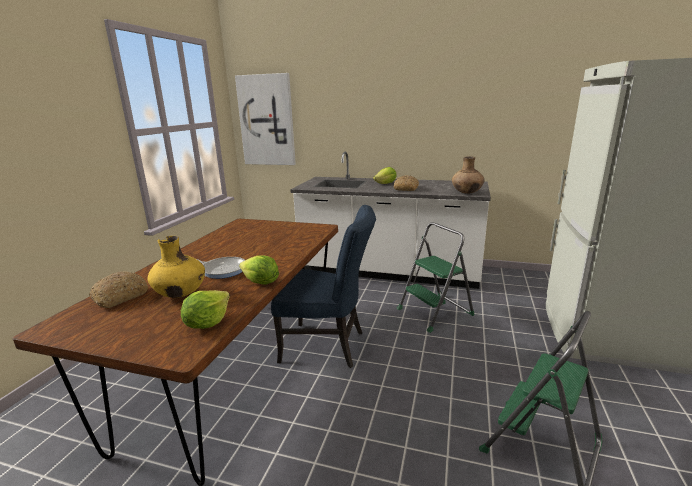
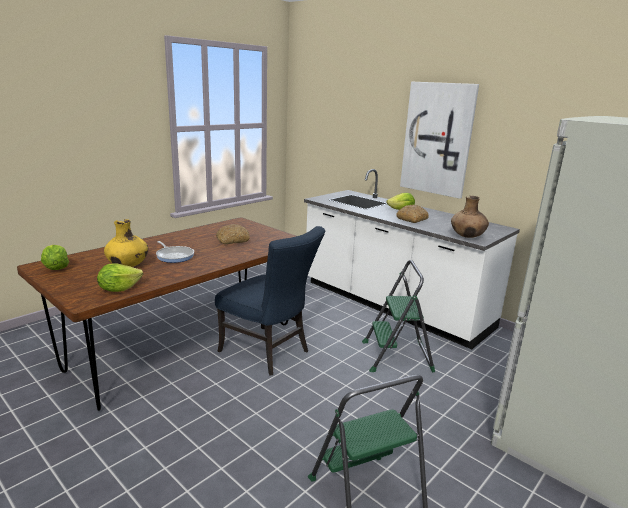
camera: 25 degrees right, 0 degrees up
bread [89,272,148,308] -> bread moved to [216,224,250,244]
picture [235,73,296,165] -> picture moved to [400,82,479,199]
lettuce [239,255,279,285] -> lettuce moved to [41,245,69,270]

